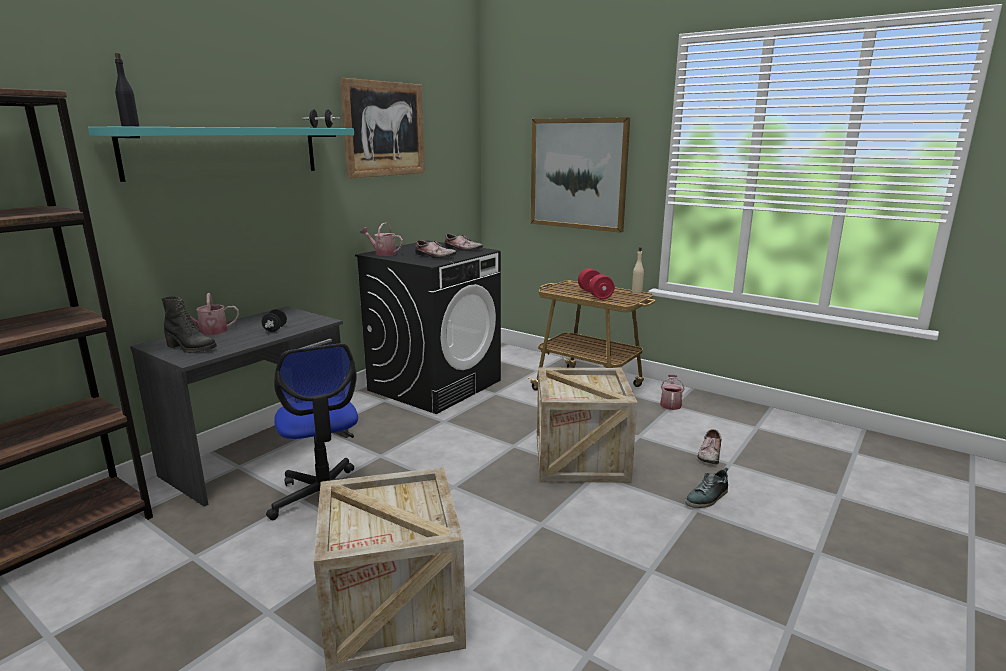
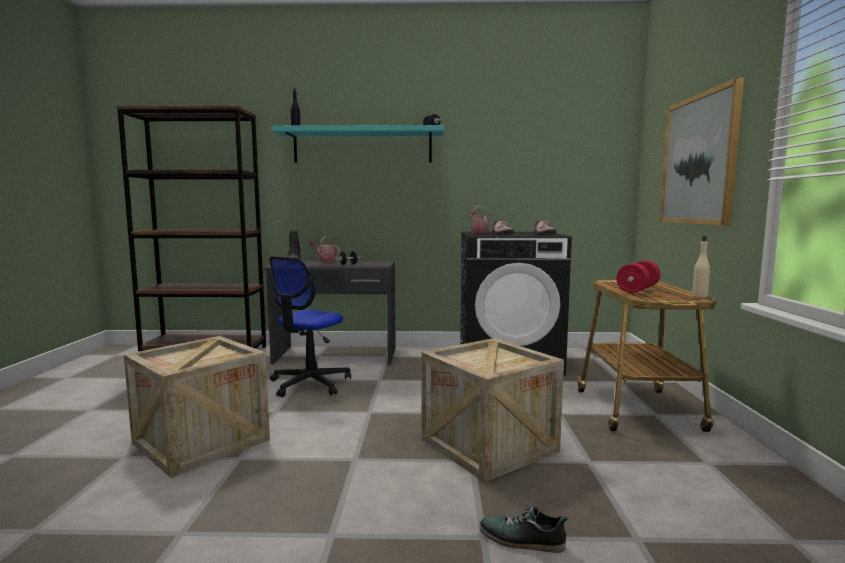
camera: 55 degrees right, 10 degrees down
picture [340,78,425,179] -> none
watering can [660,374,685,410] -> none
shoe [697,429,722,464] -> none

